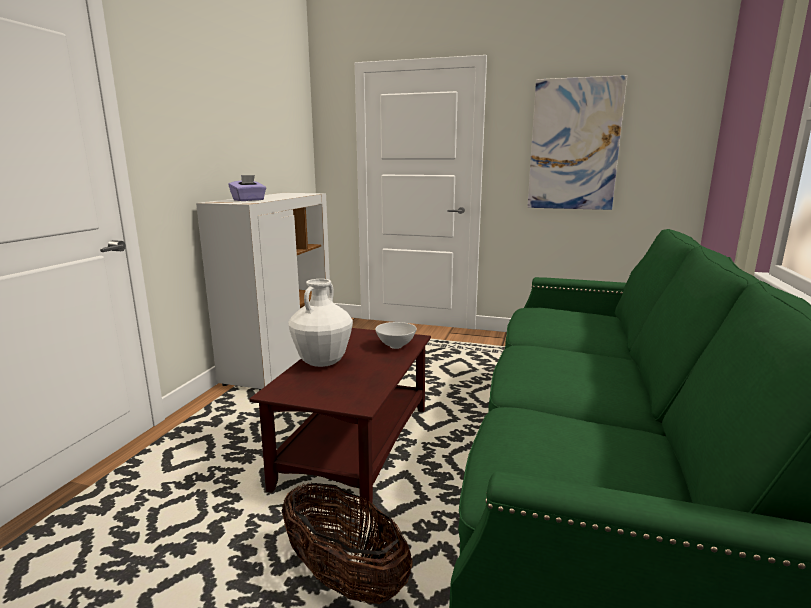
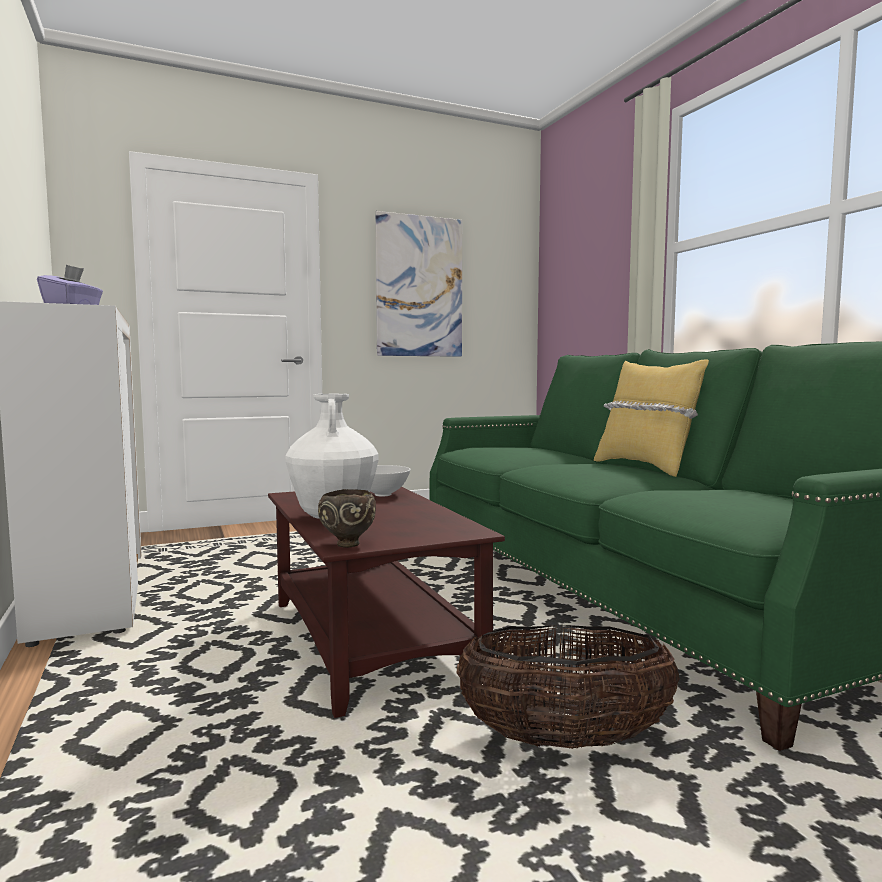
camera: 40 degrees left, 10 degrees down
none -> brown bowl [318,489,376,548]
none -> yellow pillow [594,359,709,477]

